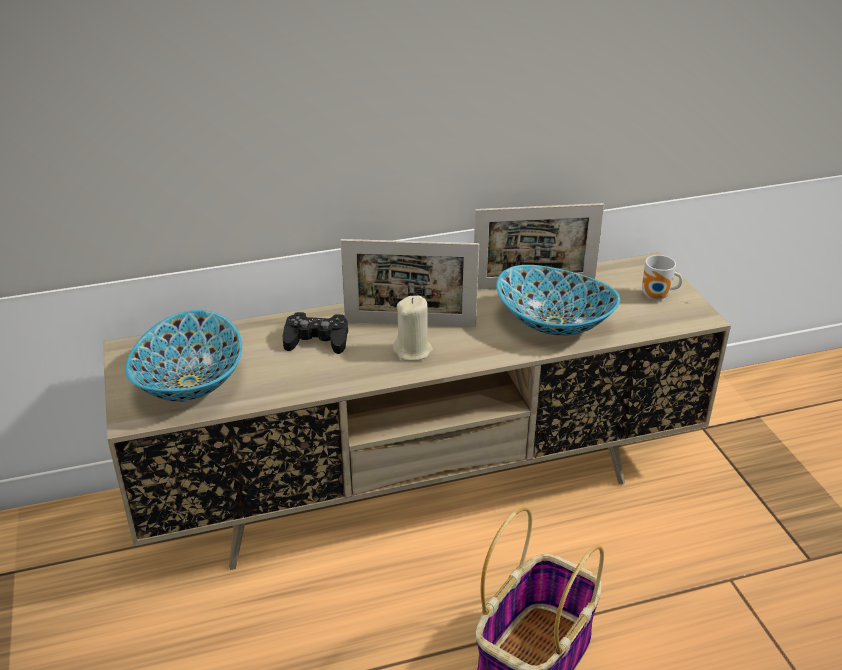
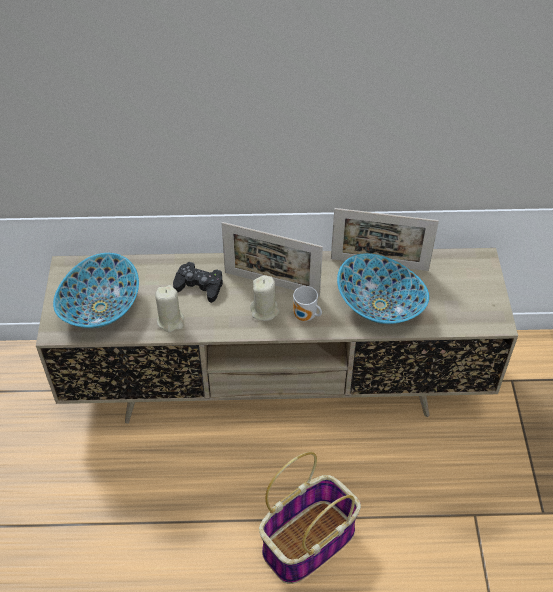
camera: 15 degrees right, 15 degrees up
mug [642,255,683,300] -> mug moved to [293,286,322,321]
none -> beige candle [155,285,184,332]

